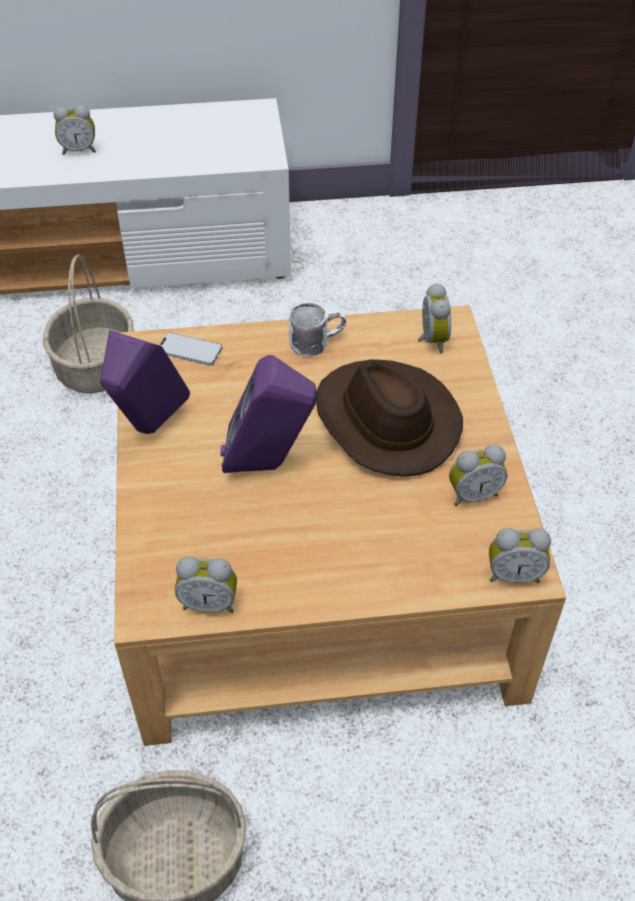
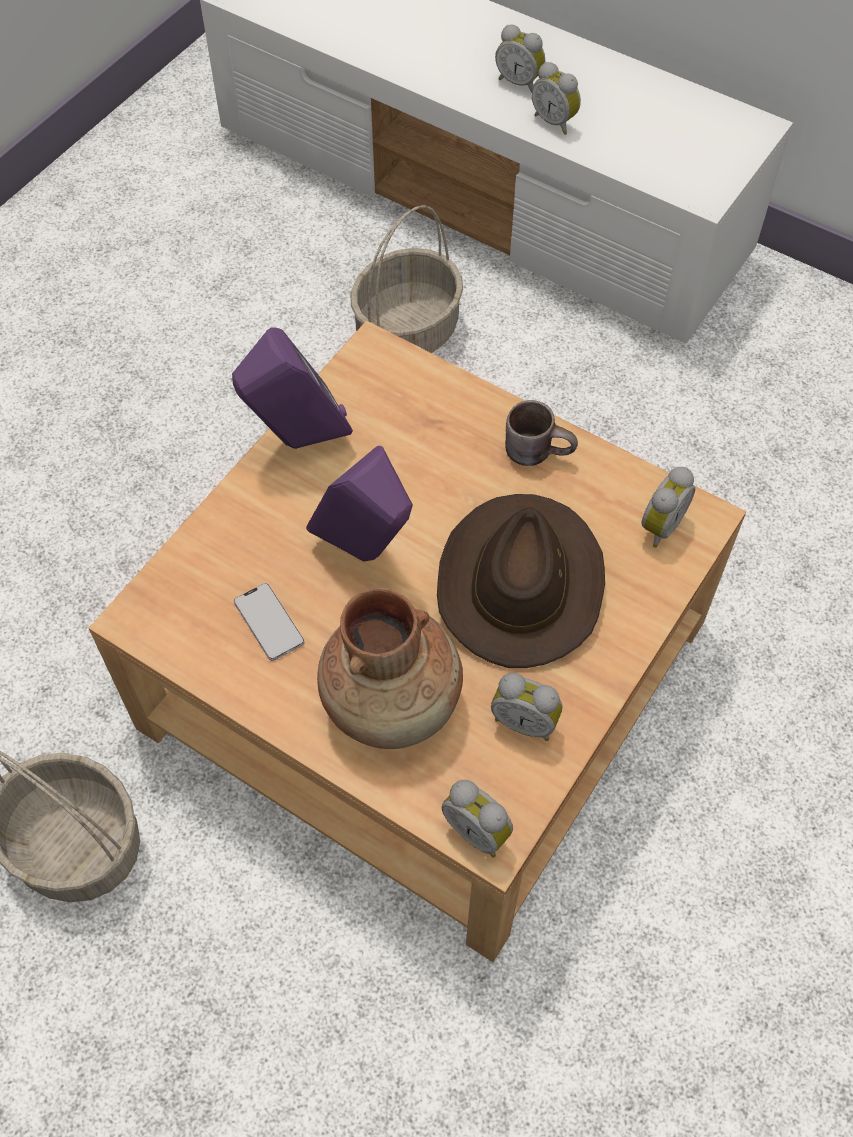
camera: 40 degrees right, 10 degrees up
phone [160,332,223,365] -> phone moved to [234,583,305,661]
alarm clock [175,556,237,613] -> alarm clock moved to [531,62,581,135]
white mug [289,303,346,357] -> brown mug [505,400,578,466]
none -> brown vase [317,588,463,749]

